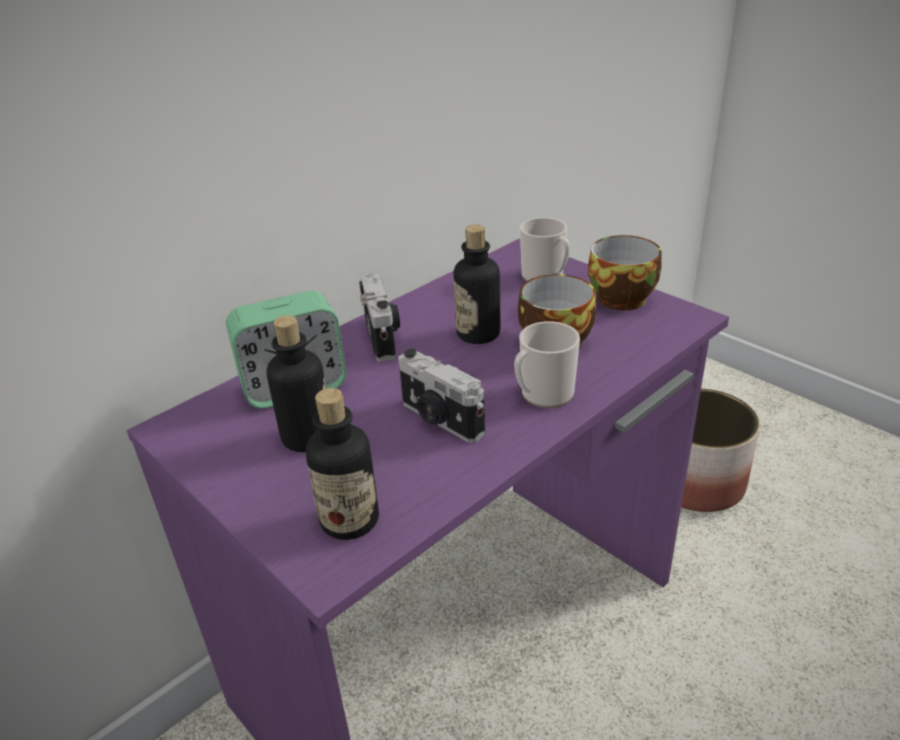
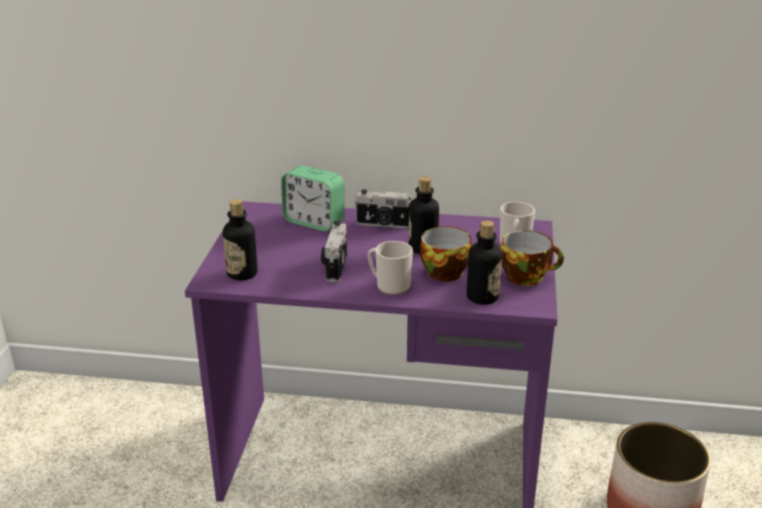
camera: 50 degrees right, 5 degrees down
bottle [267,315,326,452] -> bottle moved to [467,220,502,305]
camera [359,273,400,362] -> camera turned 60 degrees clockwise [355,189,412,229]

